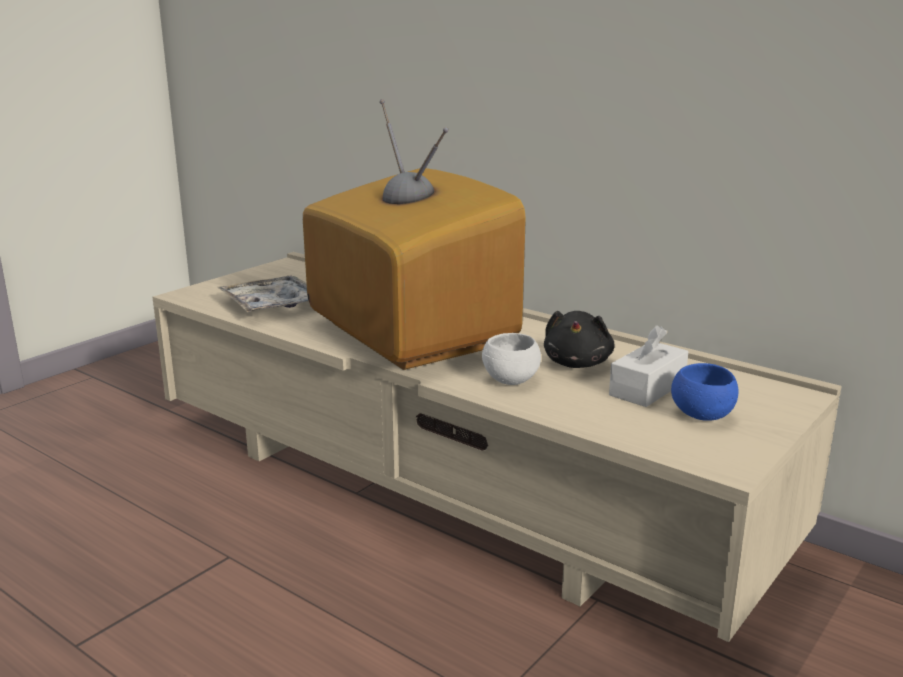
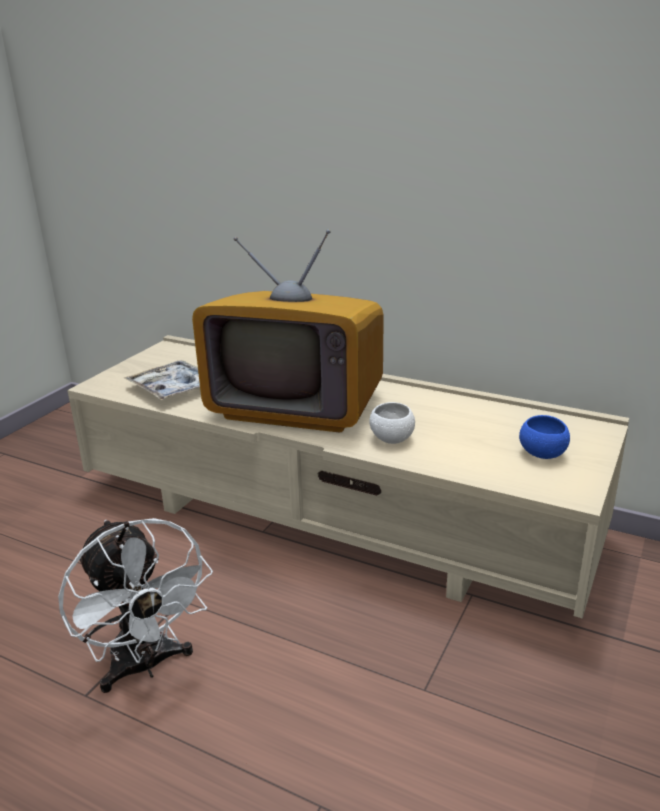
camera: 10 degrees left, 5 degrees up
television [303,99,526,370] -> television turned 150 degrees clockwise [192,229,384,432]
black plush toy [544,311,615,368] -> none
white tissue box [609,325,688,407] -> none
none -> white fan [58,518,213,693]

